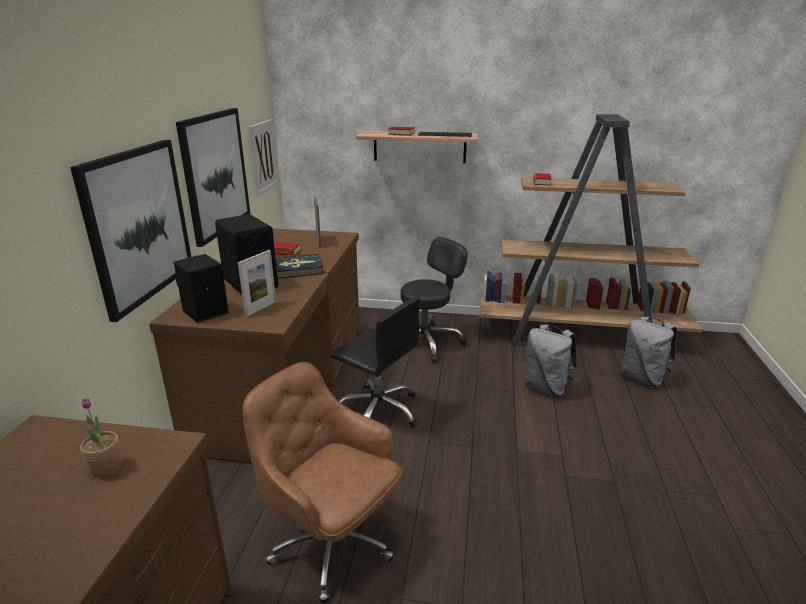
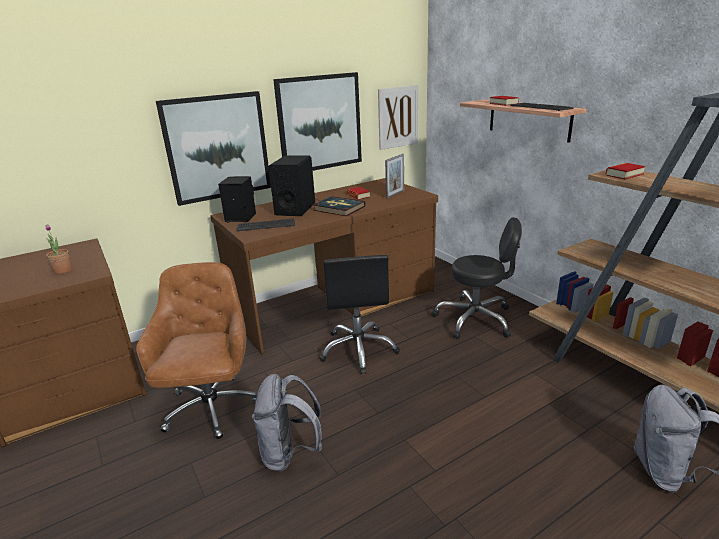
camera: 50 degrees right, 0 degrees up
picture frame [238,250,276,317] -> keyboard [236,219,295,232]
grey backpack [524,325,577,396] -> grey backpack moved to [252,374,322,472]

